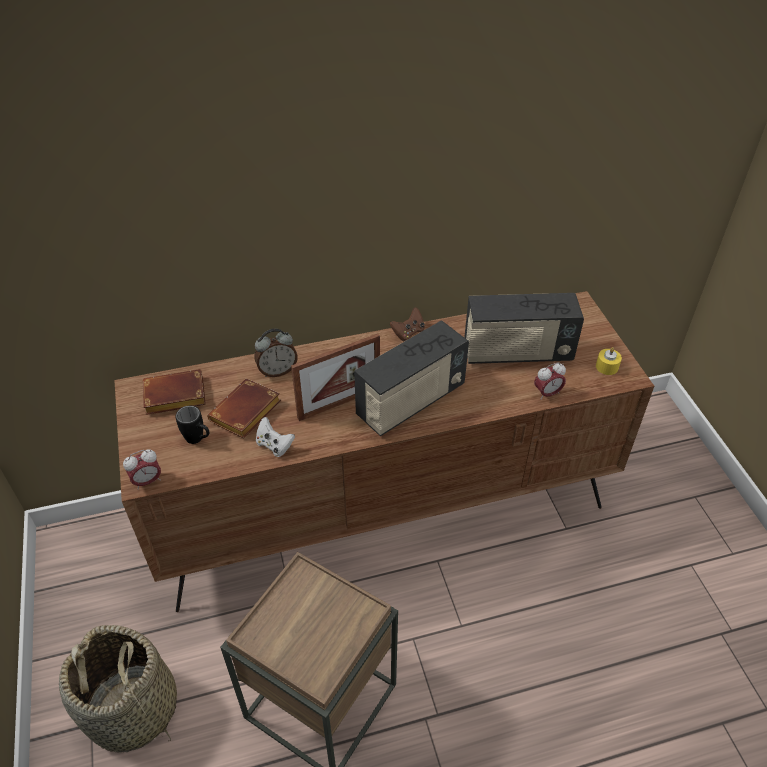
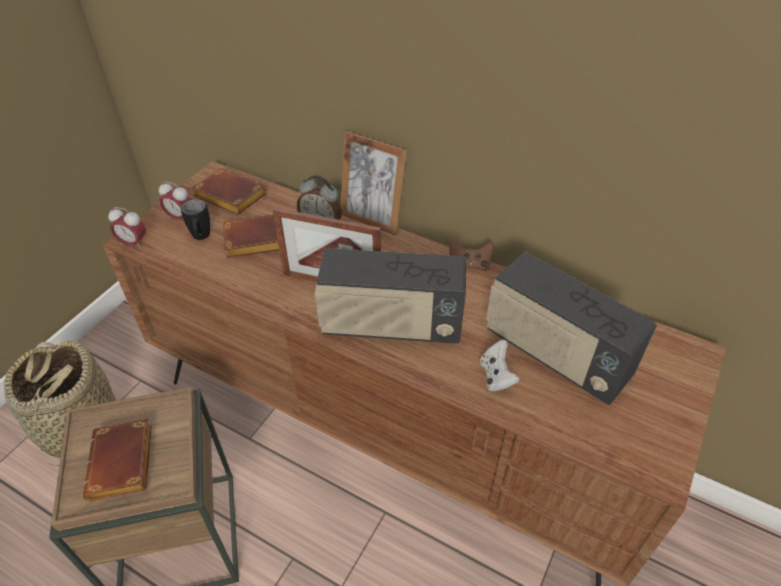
camera: 45 degrees right, 0 degrees up
white game controller [256,417,295,457] -> white game controller moved to [480,340,520,391]
alarm clock [534,362,566,400] -> alarm clock moved to [159,181,191,220]
yellow candle [596,347,622,375] -> none
none -> brown book [83,419,152,501]
none -> picture frame [341,131,407,236]

